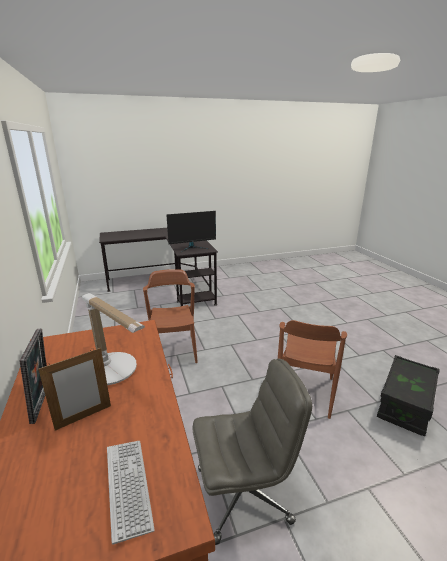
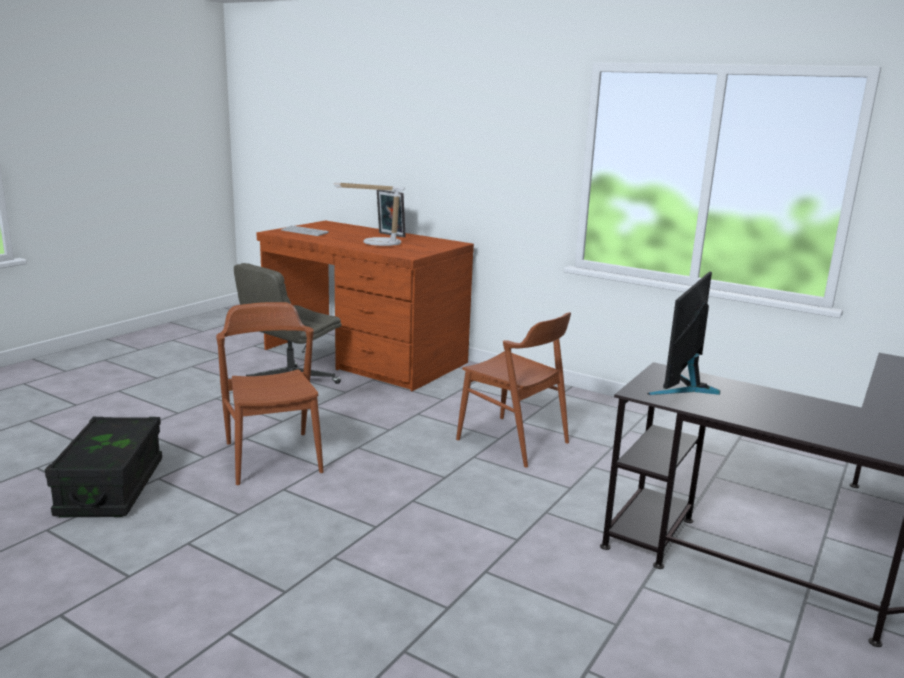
camera: 140 degrees right, 5 degrees down
picture frame [38,348,111,431] -> none

